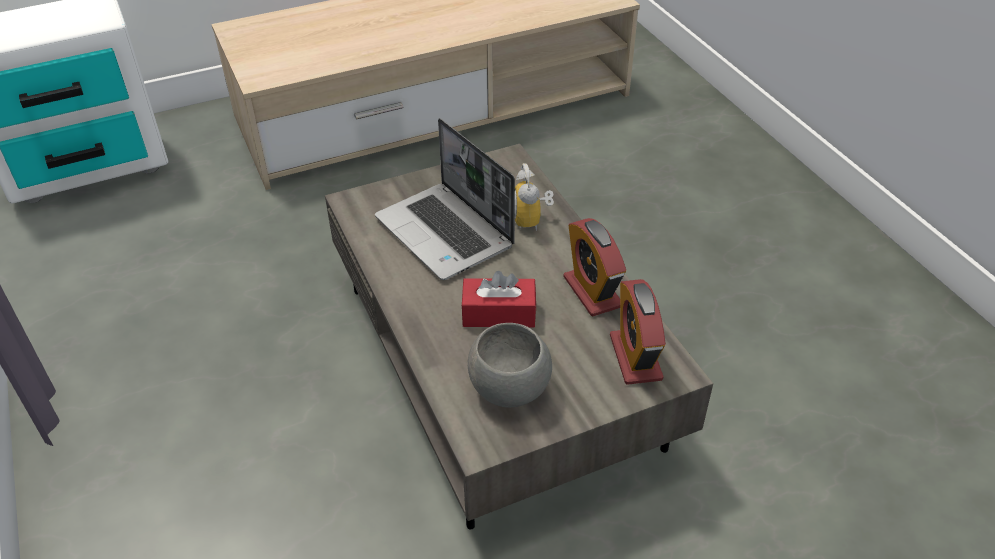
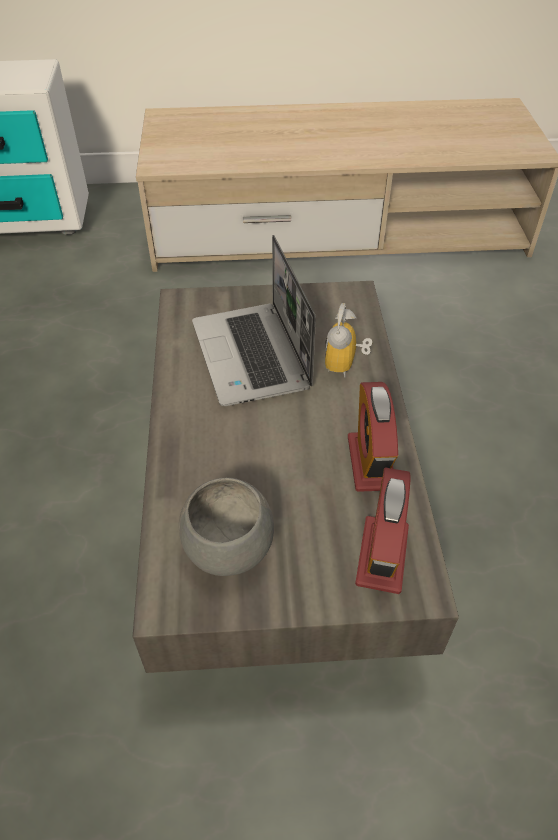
camera: 20 degrees right, 5 degrees up
red tissue box [461,271,536,327] -> none

